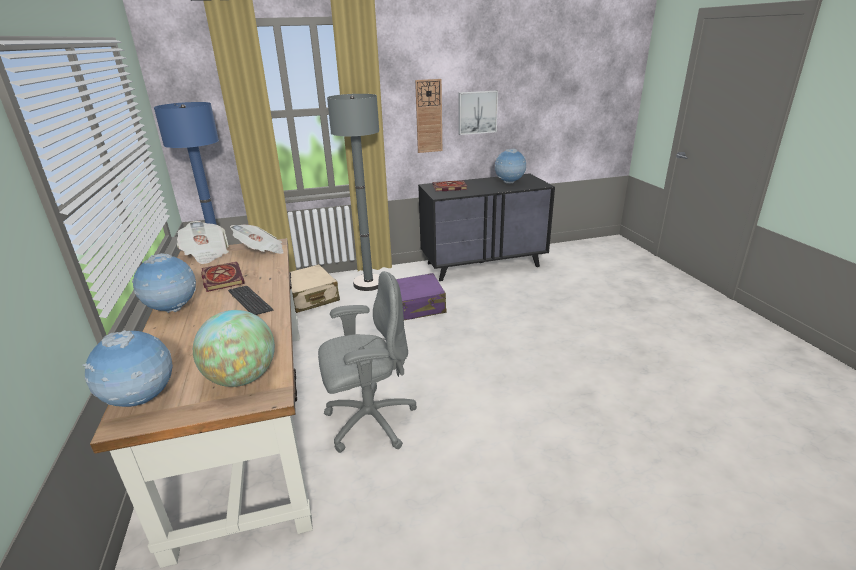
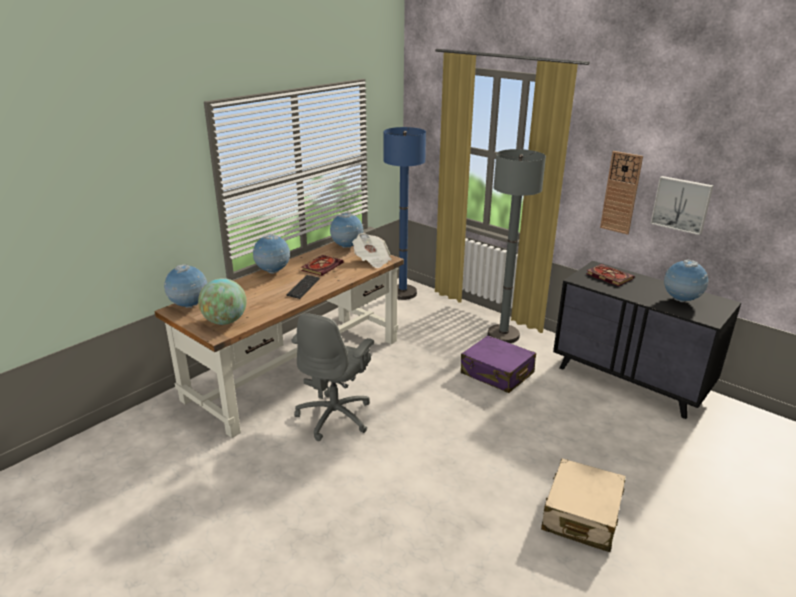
camera: 55 degrees right, 0 degrees up
newspaper [177,221,229,264] -> globe [330,212,363,248]
beige suitcase [291,264,340,313] -> beige suitcase moved to [541,458,626,552]
grey office chair [318,271,417,453] -> grey office chair turned 75 degrees clockwise [292,313,374,441]

